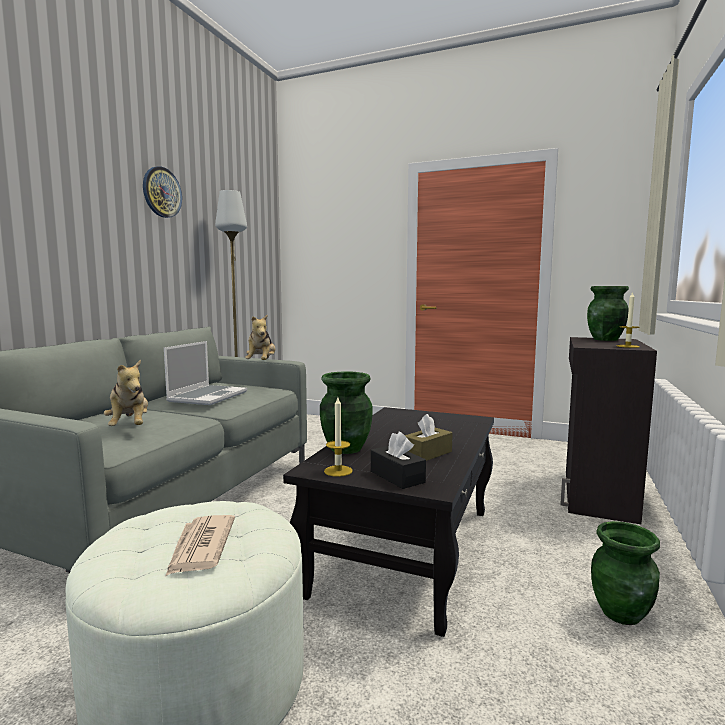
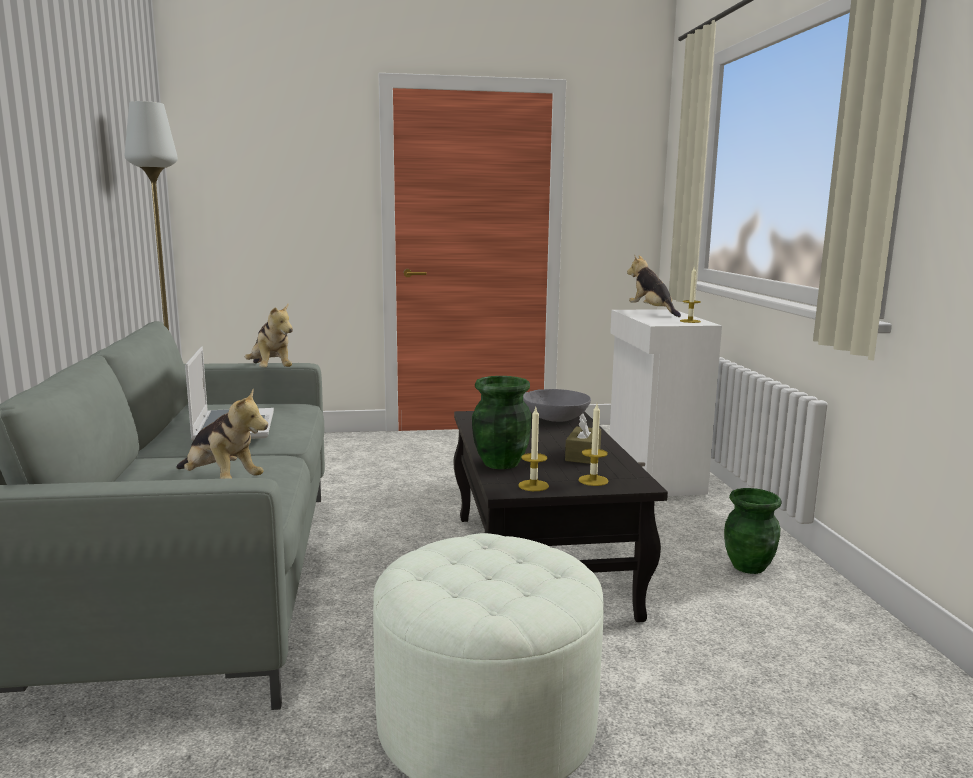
camera: 30 degrees left, 5 degrees up
wall clock [143,166,182,218] -> none
newspaper [165,515,235,576] -> none
black tissue box [371,432,426,489] -> candle [578,404,609,486]
black cabinet [560,337,657,524] -> white cabinet [610,309,722,496]
green vase [587,286,629,341] -> plush toy [627,255,681,317]
none -> grey bowl [523,389,591,422]

